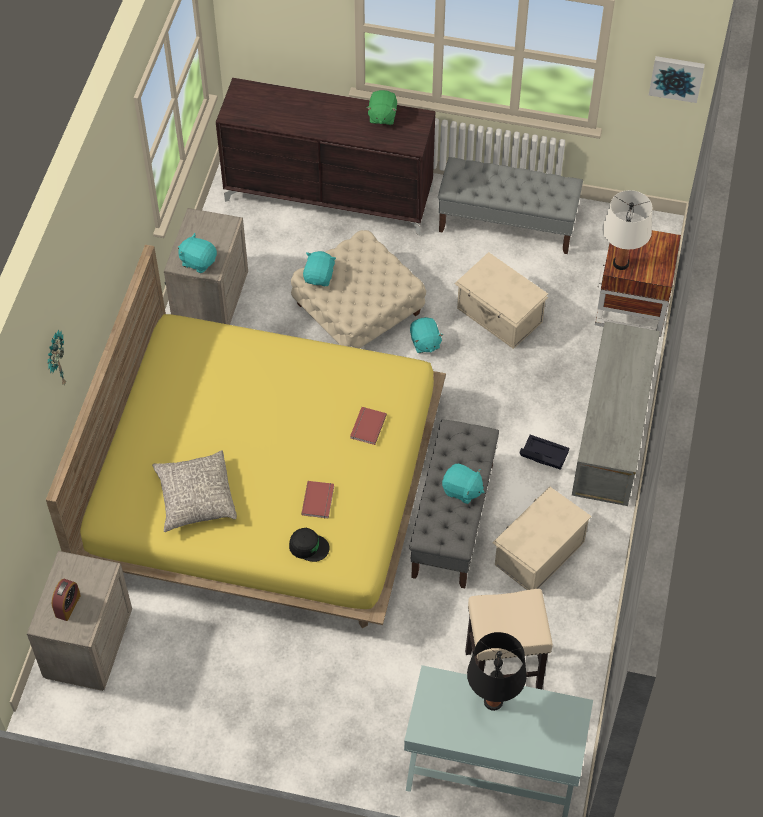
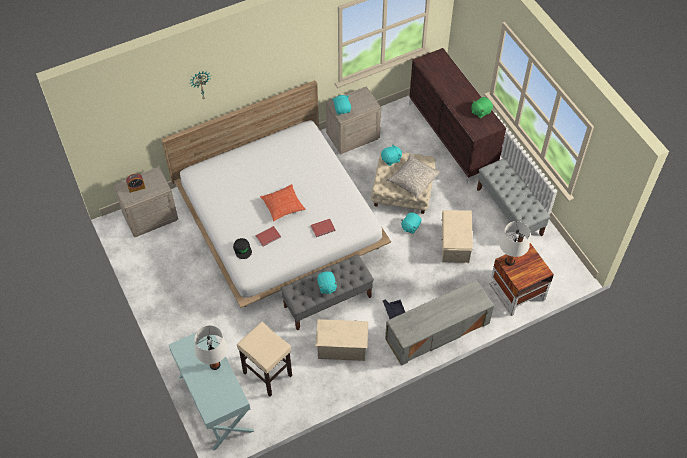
camera: 50 degrees right, 0 degrees up
yellow bed [46,245,446,628] -> white bed [161,81,391,308]
grey pillow [152,450,237,532] -> grey pillow moved to [386,154,441,199]
black table lamp [467,632,527,711] -> white table lamp [195,326,228,370]
picture [649,56,705,103] -> none
none -> orange pillow [260,184,306,221]

